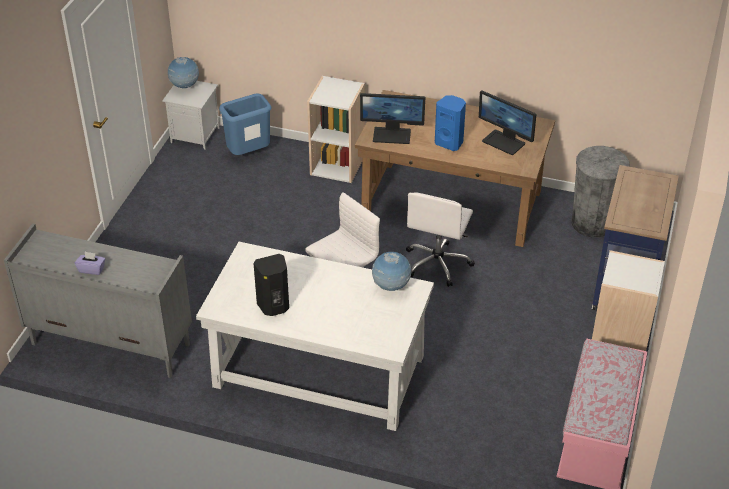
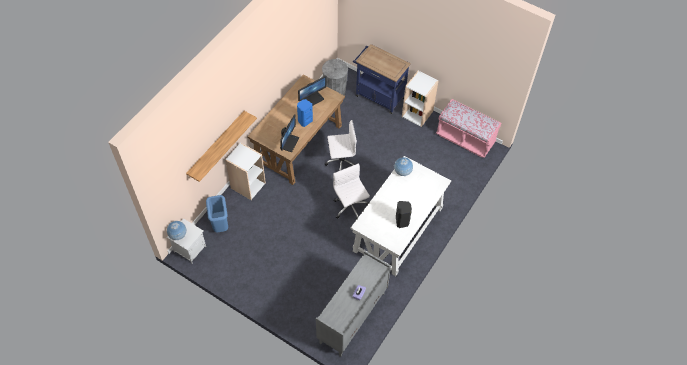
camera: 75 degrees left, 15 degrees up
white office chair [406,192,475,287] -> white office chair turned 45 degrees counterclockwise [325,120,357,171]
none -> shelf [186,111,257,182]

